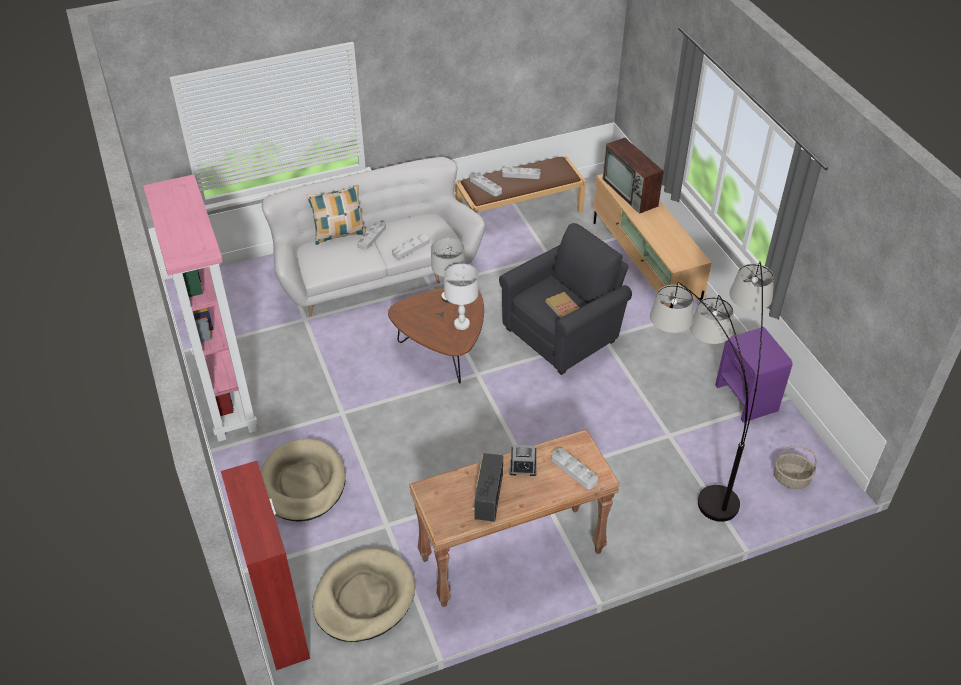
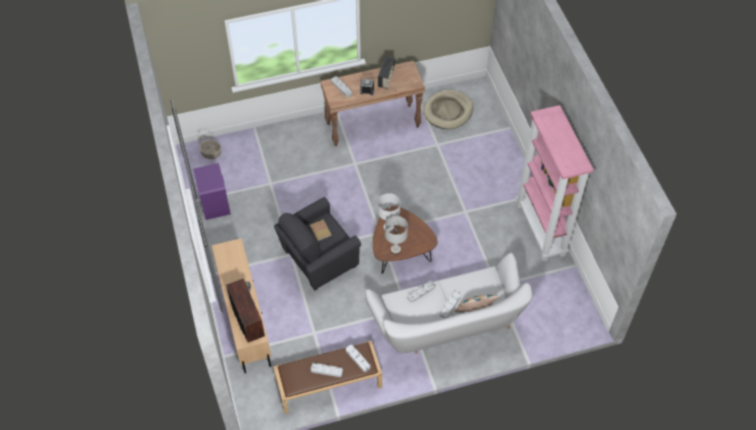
camera: 175 degrees left, 10 degrees up
red cabinet [221,461,310,670] -> none
beige dog bed [261,439,346,522] -> none
floor lamp [650,261,774,522] -> none

